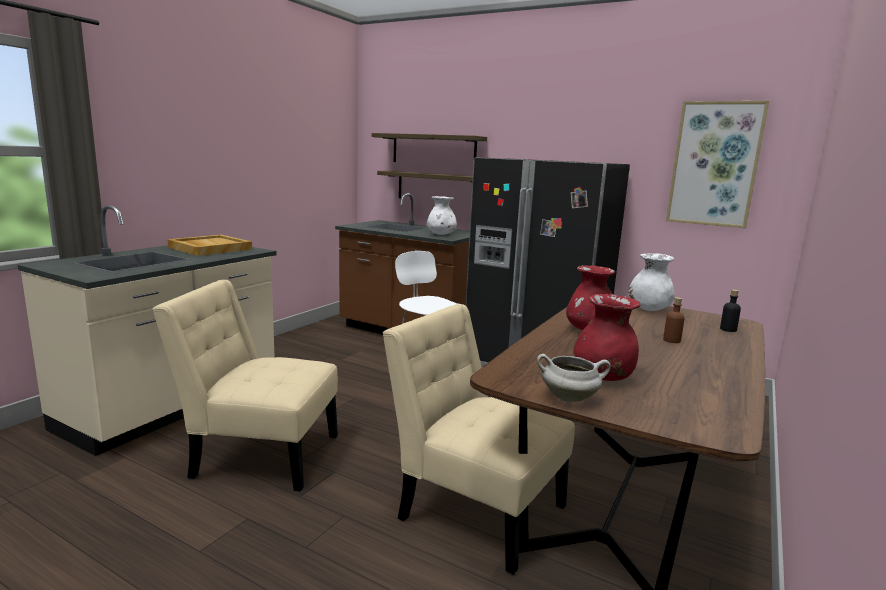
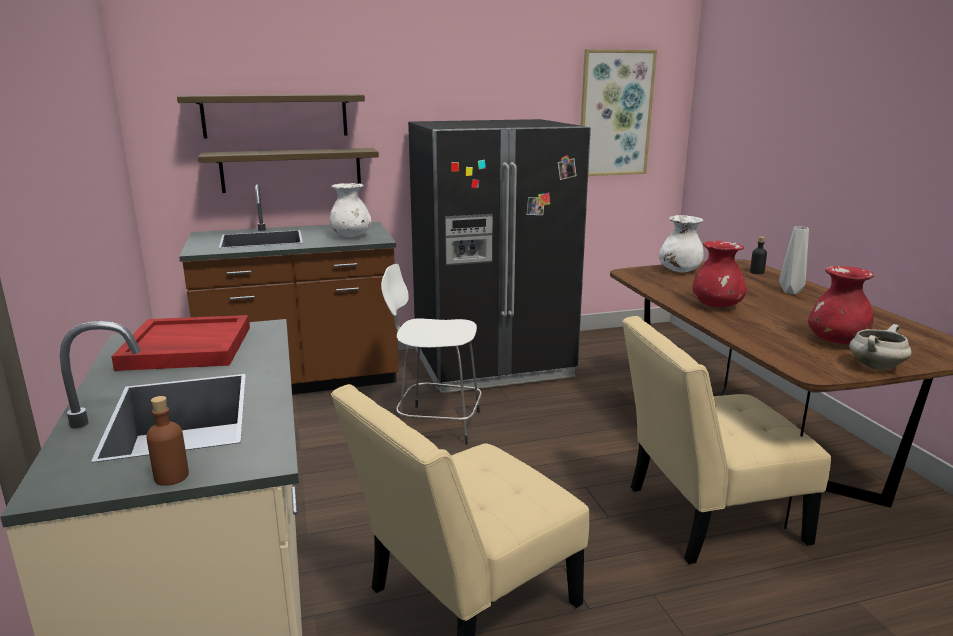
camera: 45 degrees left, 5 degrees up
beige tray [167,235,252,256] -> red tray [111,315,250,371]
brown bottle [663,297,685,343] -> brown bottle moved to [146,396,189,486]
none -> grey vase [779,226,809,294]

